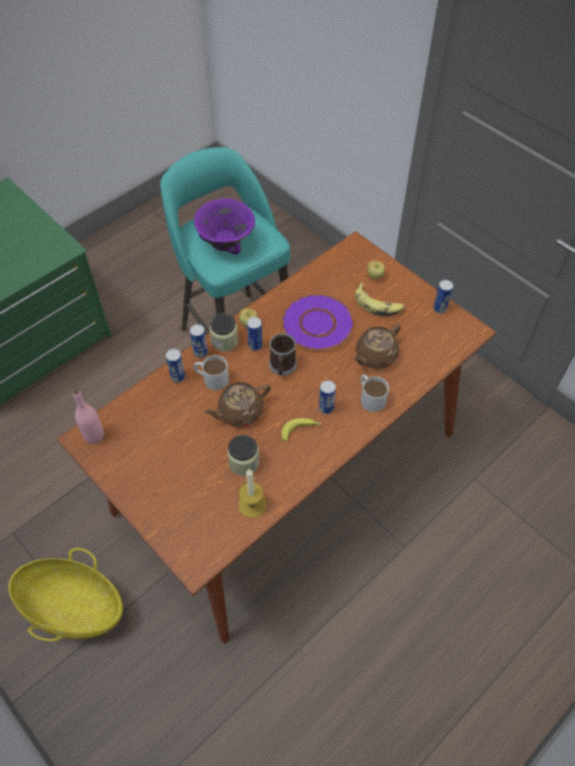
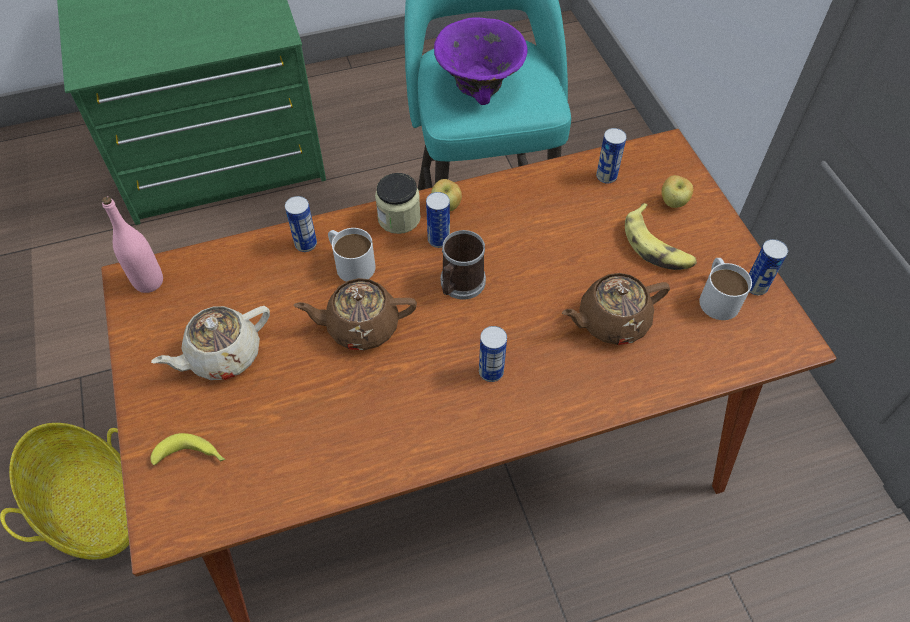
camera: 25 degrees right, 0 degrees up
can [190,324,208,358] -> can moved to [596,128,627,183]
jar [227,435,260,476] -> none
candle [238,469,266,518] -> none
banana [281,418,322,441] -> banana moved to [150,433,225,465]
purple plate [282,294,354,351] -> none
white mug [360,375,389,412] -> white mug moved to [699,258,752,320]
none -> beige teapot [151,306,270,380]

